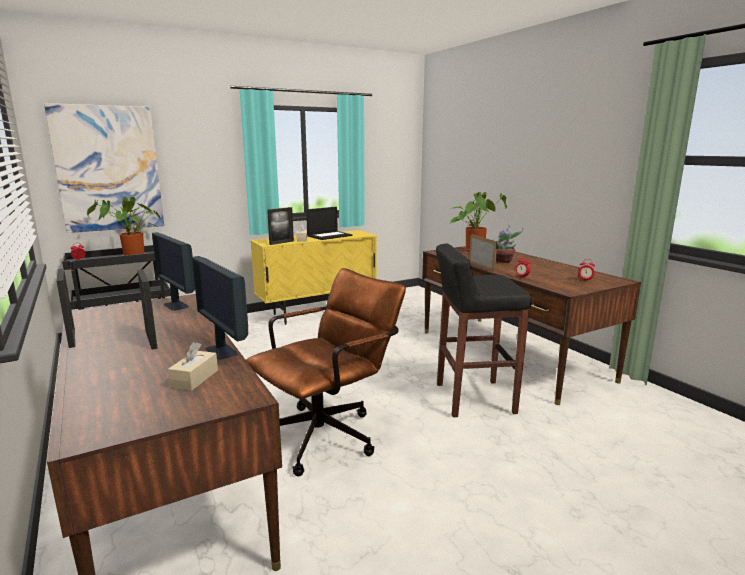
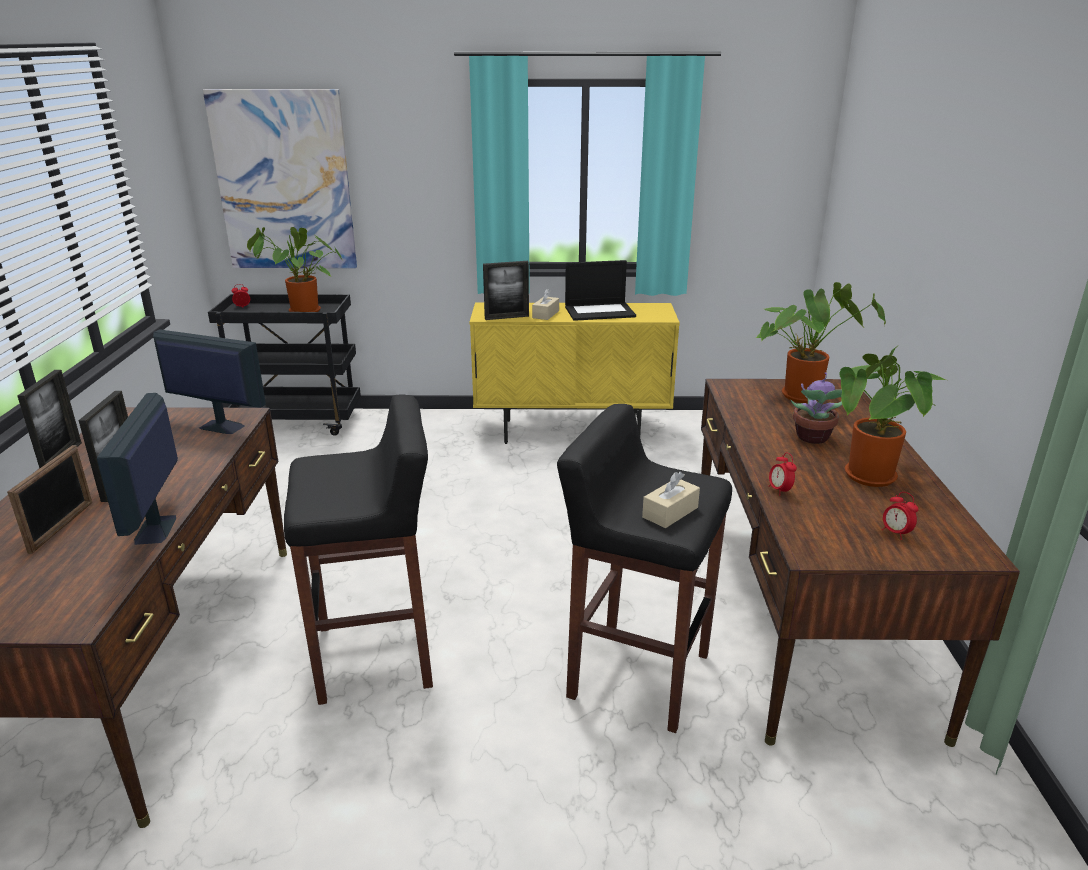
camera: 30 degrees right, 10 degrees up
monitor [152,232,195,311] -> monitor turned 120 degrees clockwise [153,329,266,434]
beige tissue box [168,342,218,391] -> beige tissue box moved to [642,472,700,528]
brown office chair [246,268,406,477] -> black stool [284,394,433,705]
picture frame [469,234,497,272] -> picture frame moved to [7,445,92,554]
none -> potted plant [840,347,946,487]

